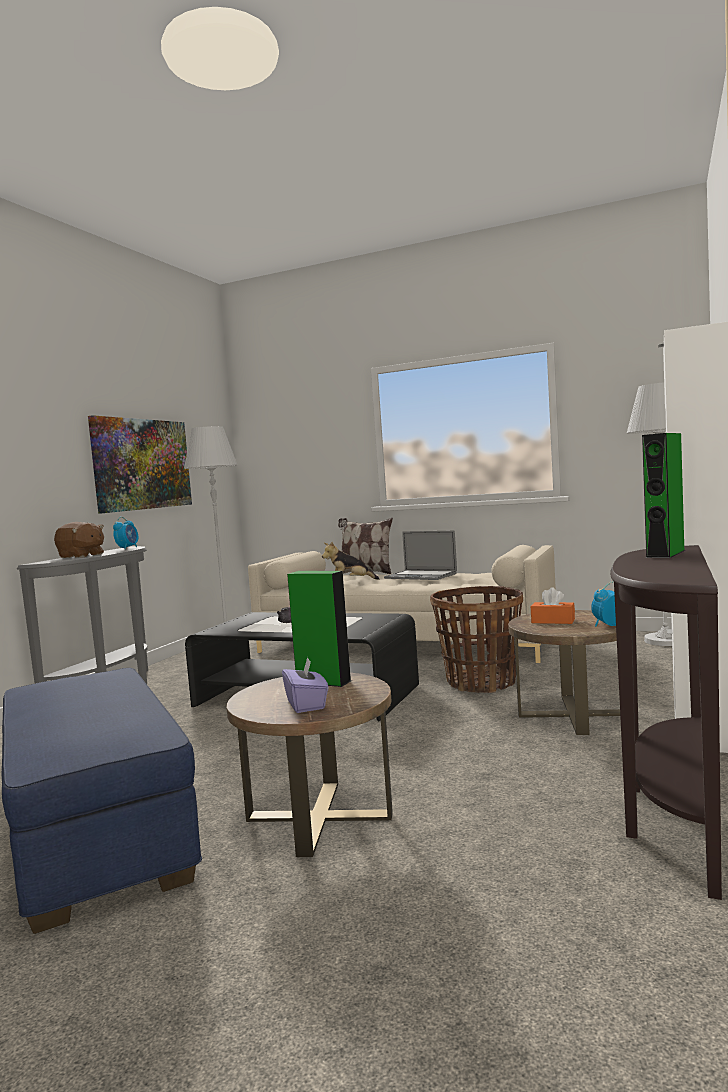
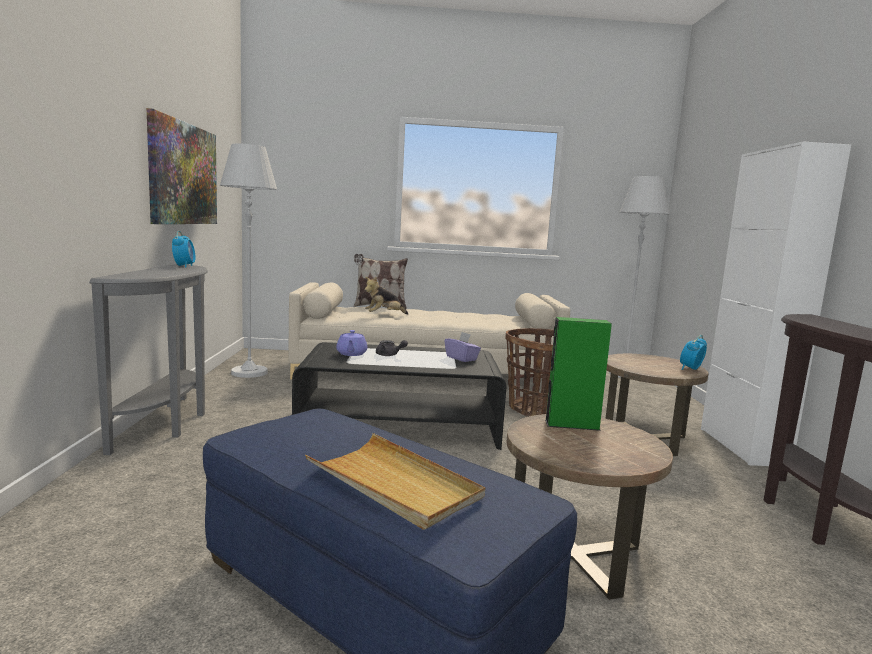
camera: 25 degrees left, 5 degrees up
brown plush toy [54,522,104,558] -> none
purple tissue box [282,657,329,713] -> purple tissue box moved to [445,332,481,362]
laptop [384,530,457,580] -> none
orange tissue box [531,587,575,624] -> none
green speaker [642,433,685,558] -> none
none -> beige tray [305,433,485,530]
none -> purple teapot [336,330,367,356]

